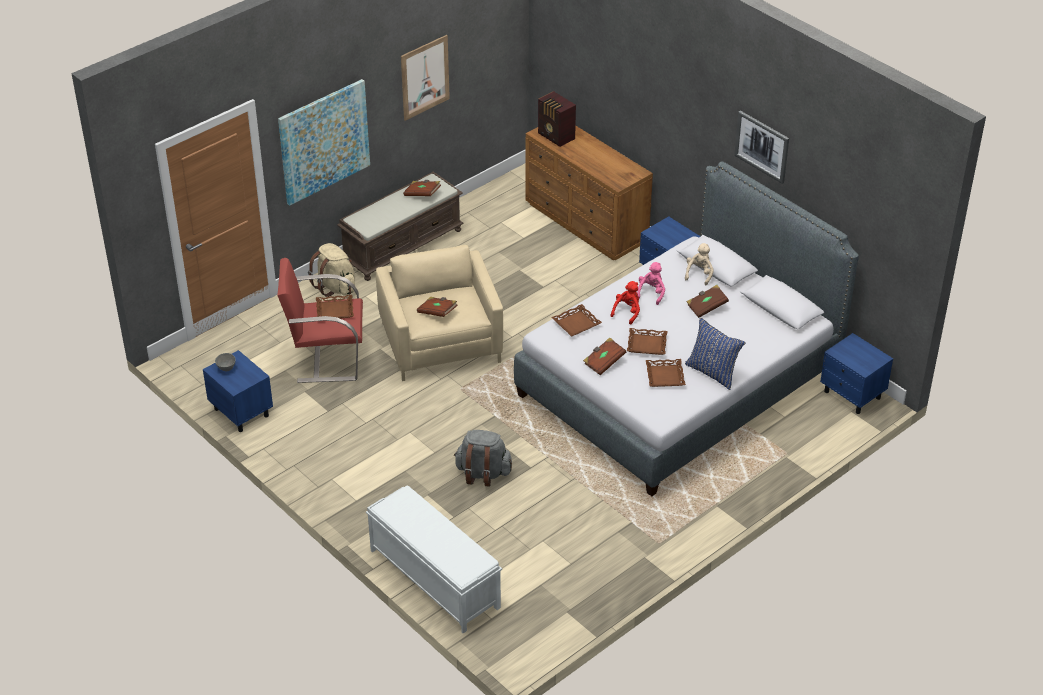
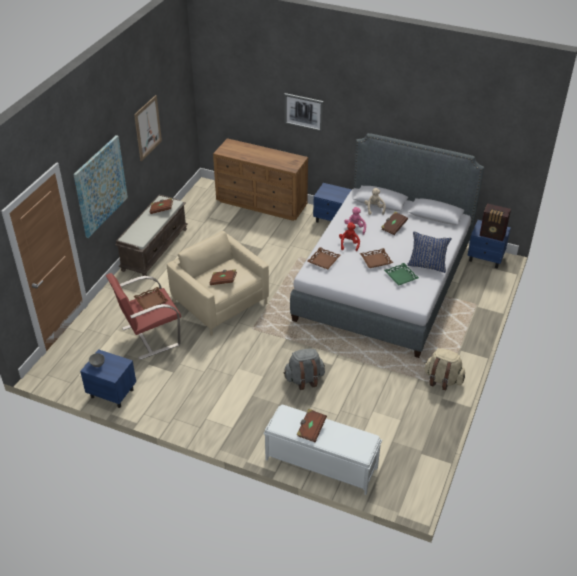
camera: 25 degrees left, 0 degrees up
beige backpack [308,243,355,297] -> beige backpack moved to [424,348,465,390]
radio [538,91,576,147] -> radio moved to [480,203,511,241]
brown book [583,337,626,375] -> brown book moved to [297,409,327,442]
brown tray [646,359,686,387] -> green tray [384,263,419,286]
picture [734,111,789,184] -> picture moved to [284,93,324,132]

